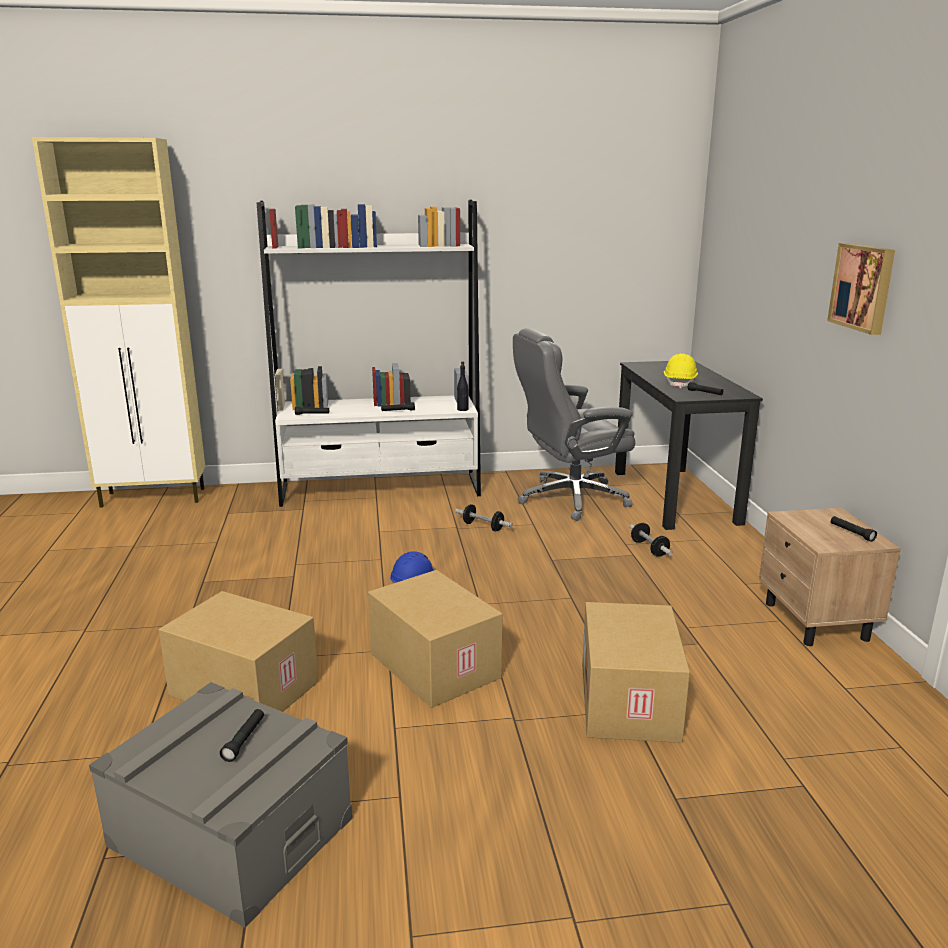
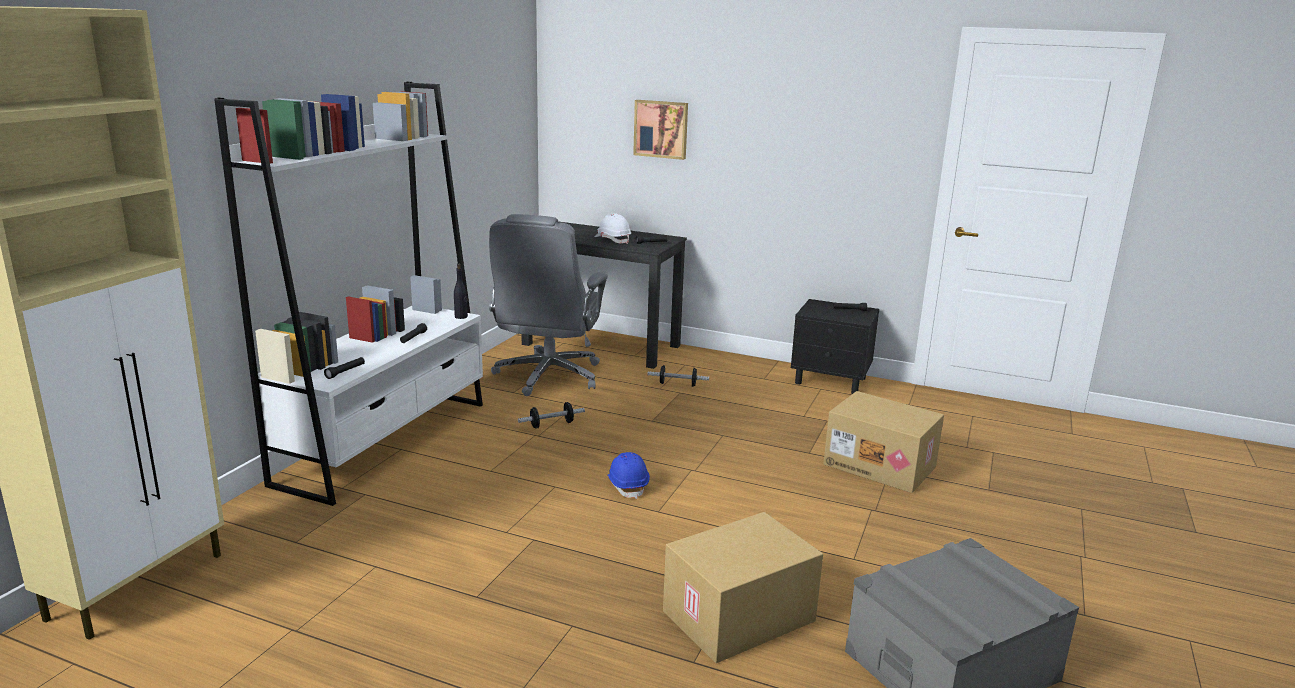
camera: 60 degrees left, 0 degrees up
black flashlight [220,709,264,762] -> none
cardboard box [368,570,502,708] -> none
yellow hard hat [664,354,698,388] -> white hard hat [594,213,631,244]
beige nightstand [759,508,901,646] -> black nightstand [791,299,879,394]
picture [827,243,895,335] -> picture moved to [633,100,688,160]

